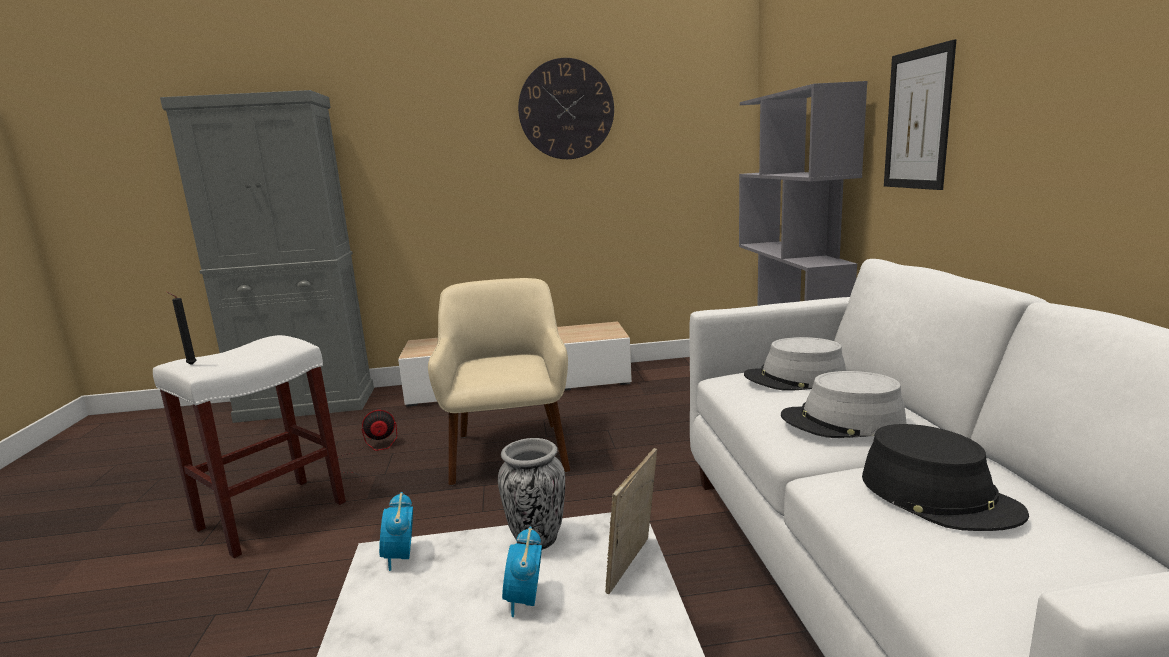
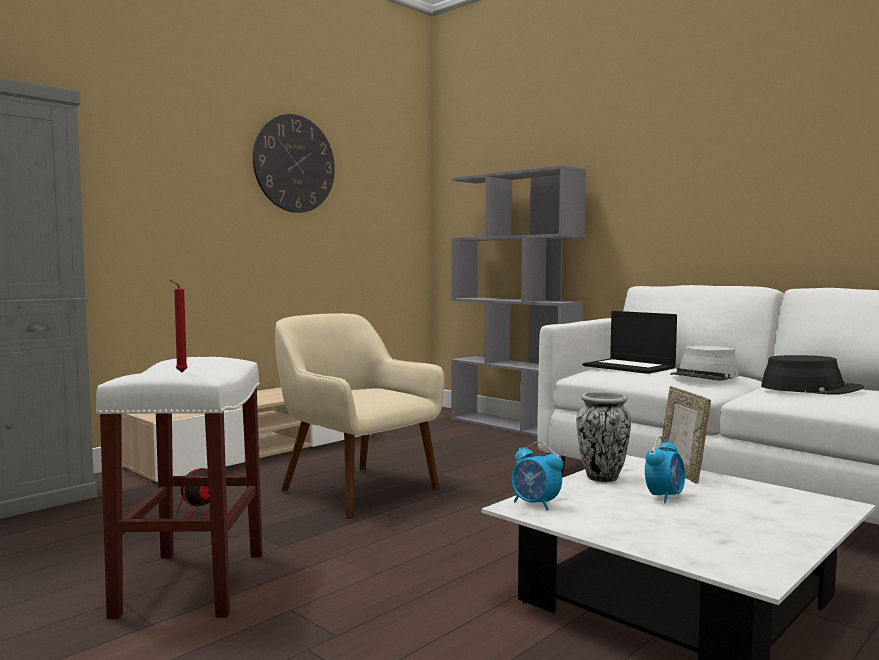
camera: 40 degrees left, 10 degrees down
black candle [167,292,196,365] -> red candle [169,280,188,372]
alarm clock [502,527,542,617] -> alarm clock turned 105 degrees counterclockwise [645,436,685,504]
grey hat [744,337,846,391] -> laptop [583,311,677,374]
picture [884,39,956,190] -> none

